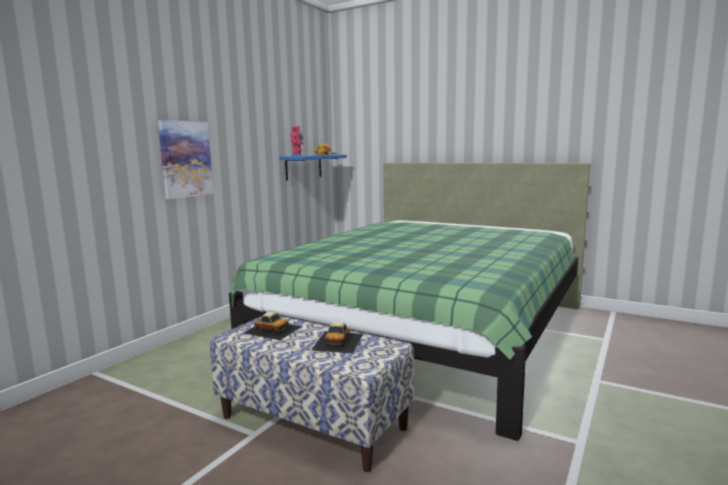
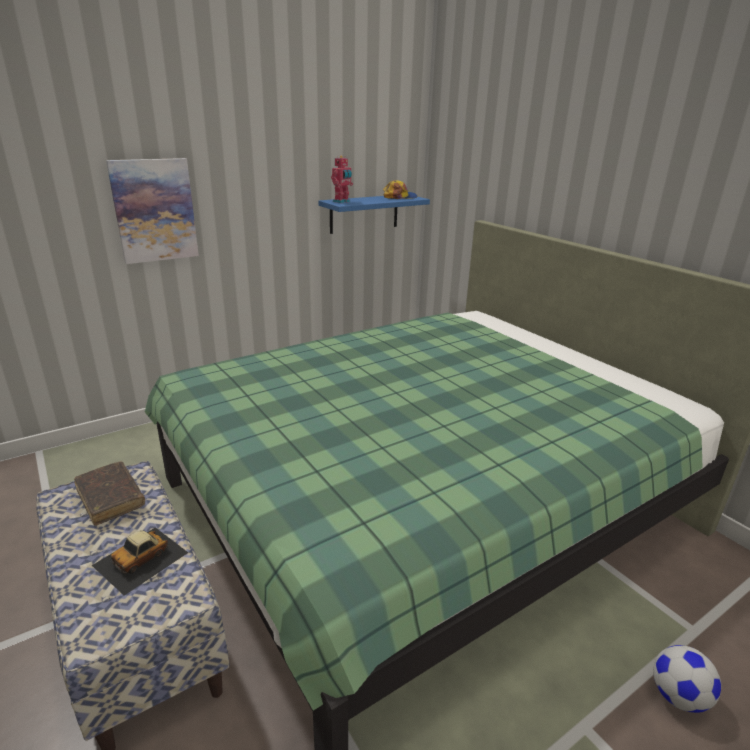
camera: 25 degrees right, 15 degrees up
toy car [243,312,303,340] -> brown book [74,462,145,526]
none -> football [653,645,721,713]

